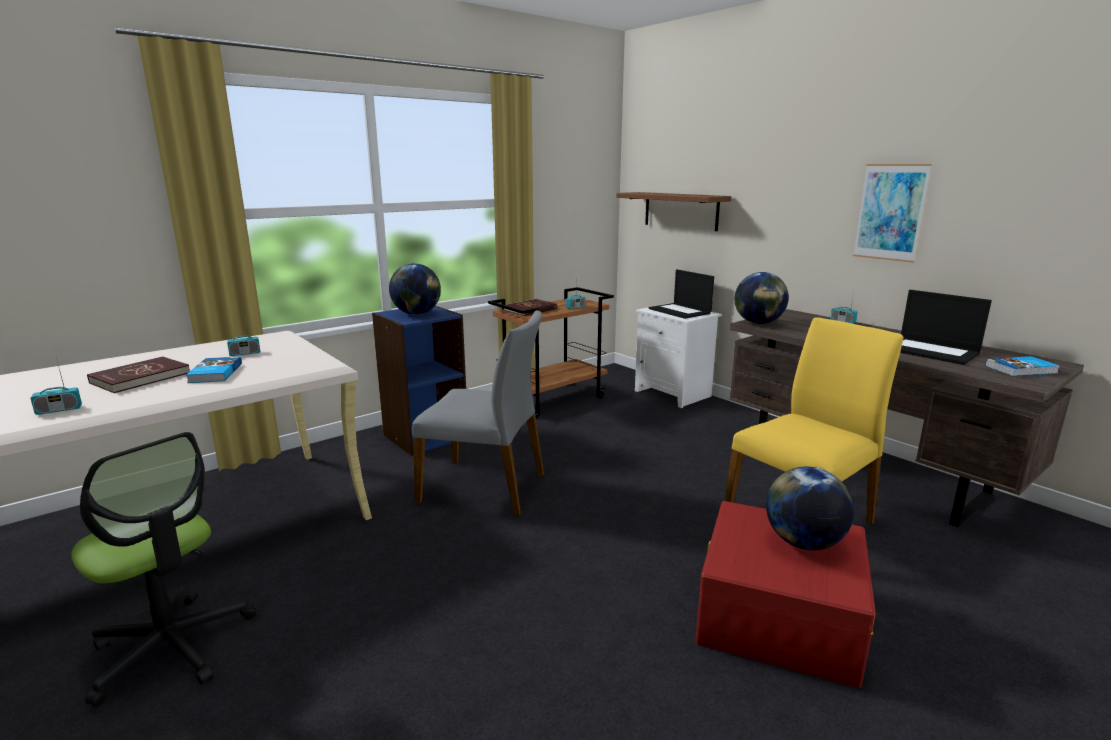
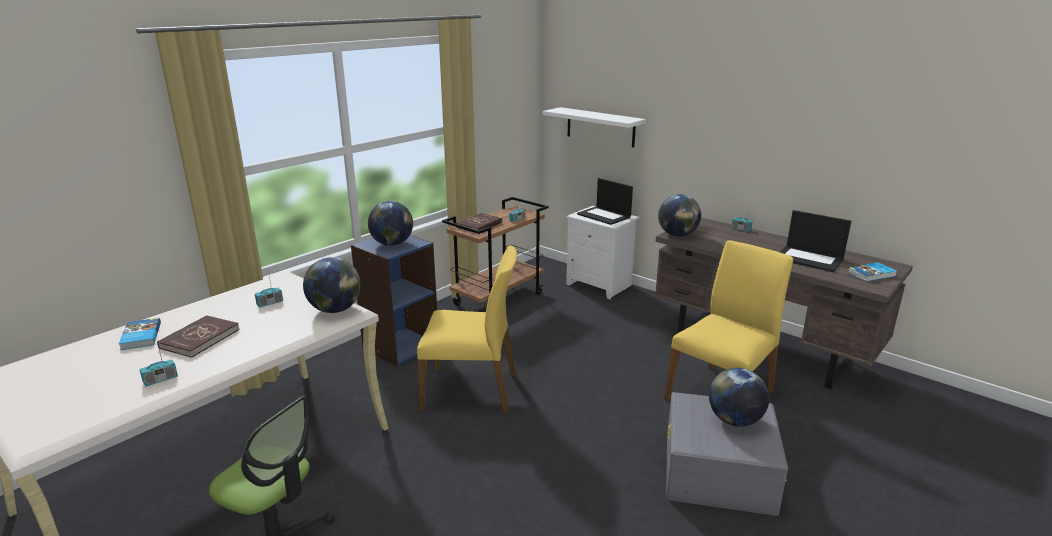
camera: 10 degrees left, 5 degrees up
book [186,357,242,383] -> book moved to [119,318,161,350]
grey chair [412,310,544,516] -> yellow chair [417,245,517,414]
brown shelf [616,192,731,231] -> white shelf [543,107,646,148]
red storage box [695,501,876,688] -> grey storage box [666,392,788,516]
picture [853,164,932,263] -> none
none -> globe [303,257,361,313]

